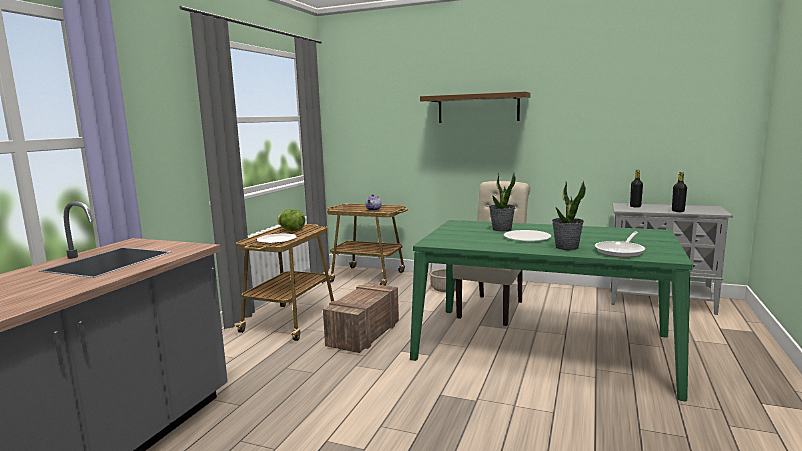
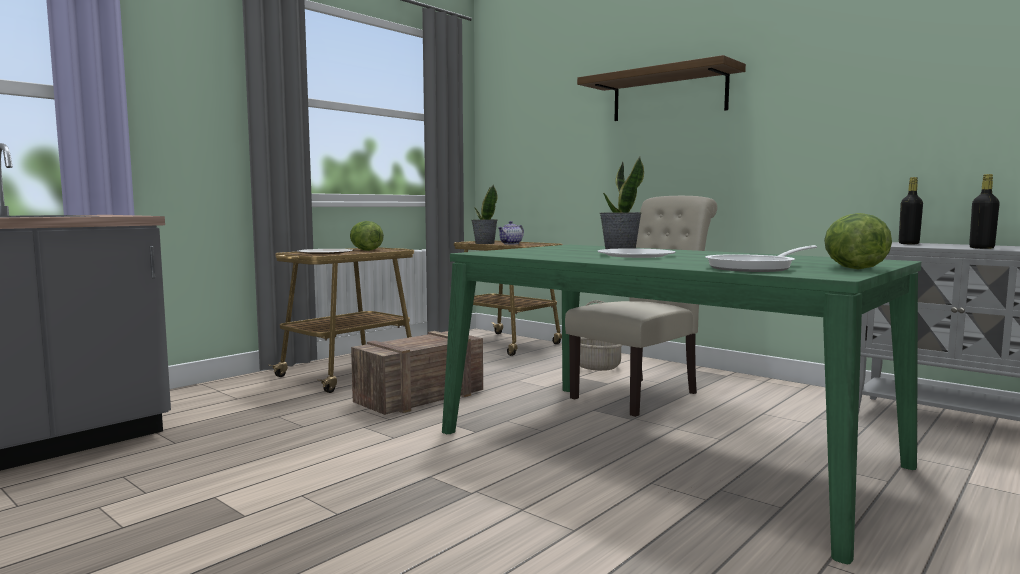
camera: 20 degrees right, 5 degrees down
potted plant [552,181,586,250] -> potted plant moved to [472,185,498,244]
none -> lettuce [824,213,892,269]

